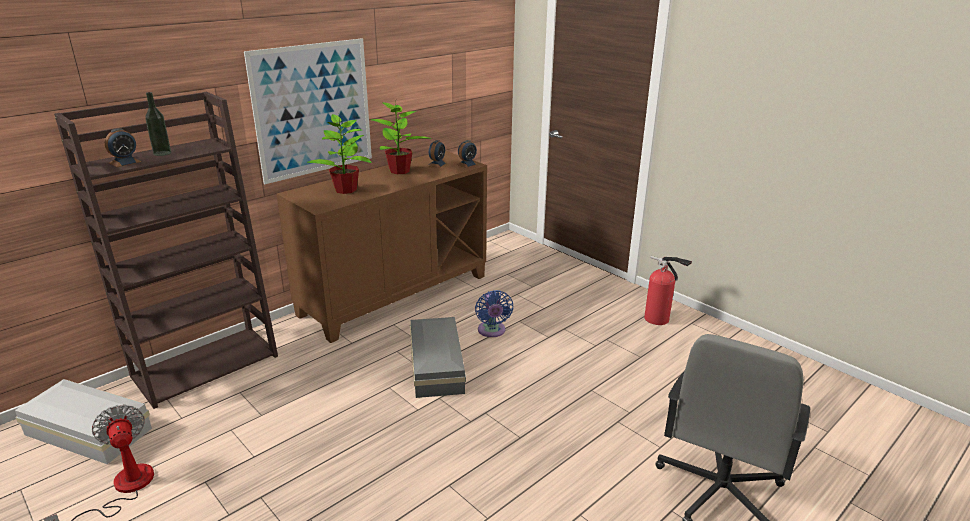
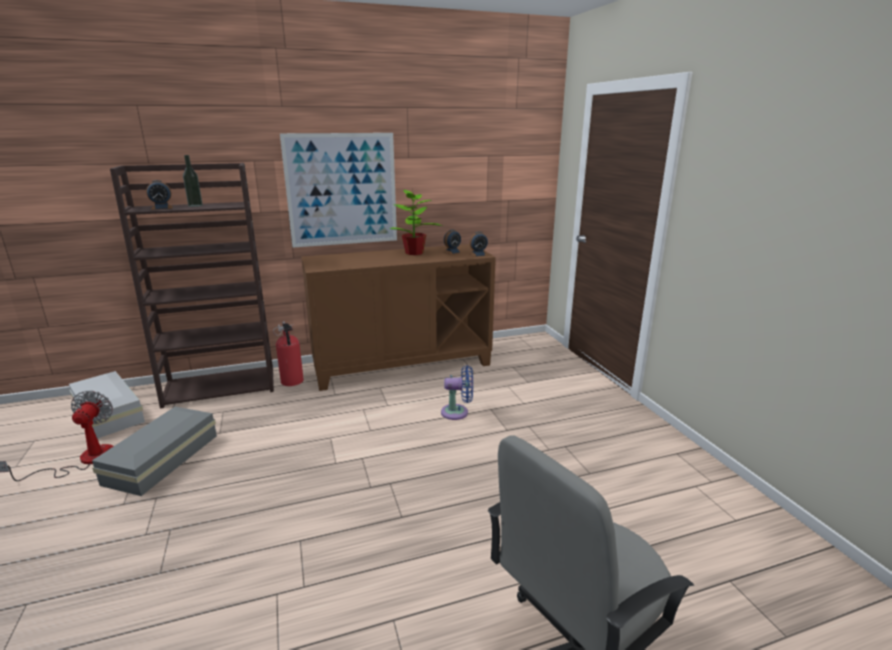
camera: 25 degrees right, 5 degrees down
potted plant [307,113,372,194] -> none
grey storage box [410,317,466,398] -> grey storage box moved to [92,407,217,496]
blue fan [475,290,513,337] -> blue fan turned 105 degrees counterclockwise [441,365,473,420]
fire extinguisher [644,256,692,325] -> fire extinguisher moved to [273,321,304,386]

